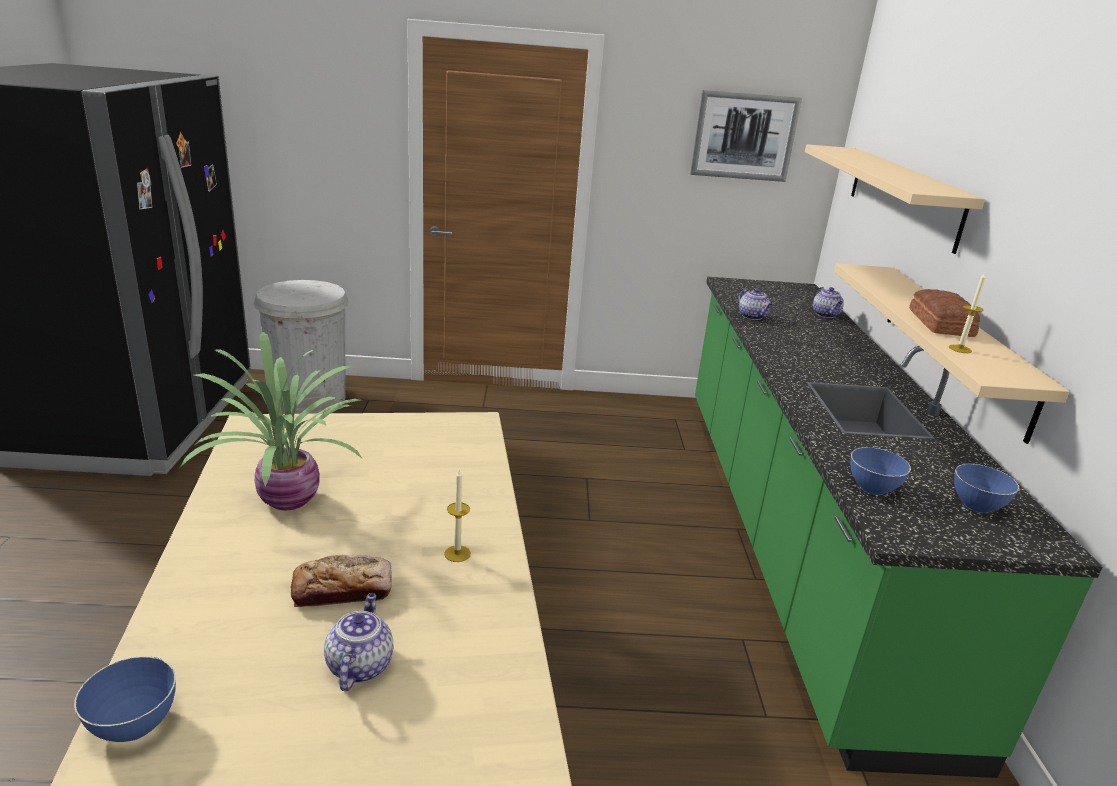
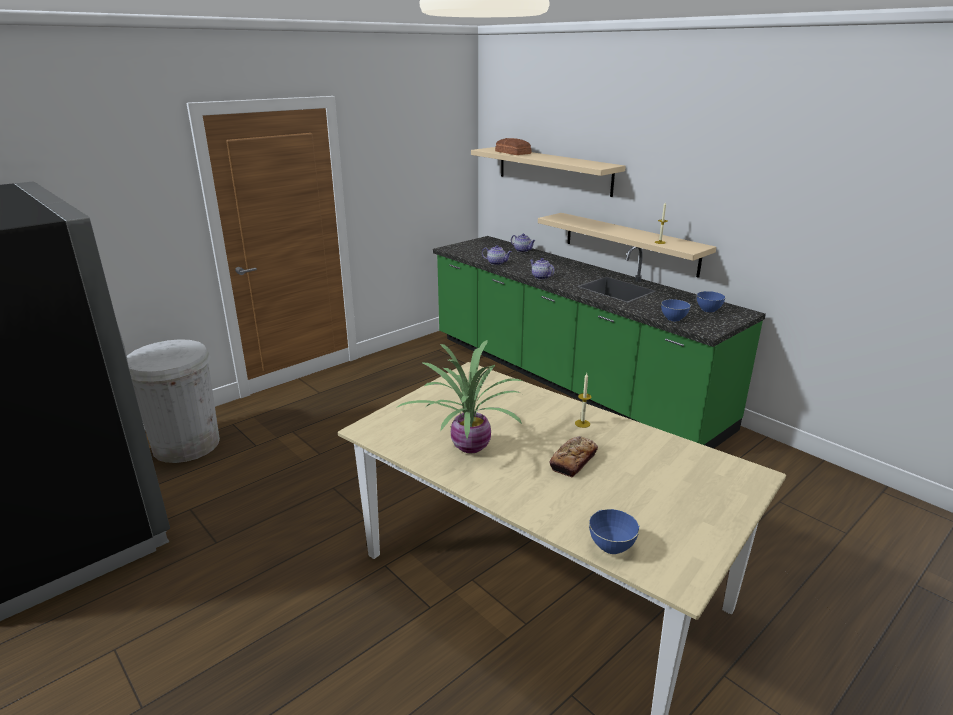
camera: 40 degrees left, 0 degrees up
teapot [324,593,393,691] -> teapot moved to [530,258,555,280]
picture [690,90,802,182] -> none
bread [909,289,980,337] -> bread moved to [495,138,531,155]

